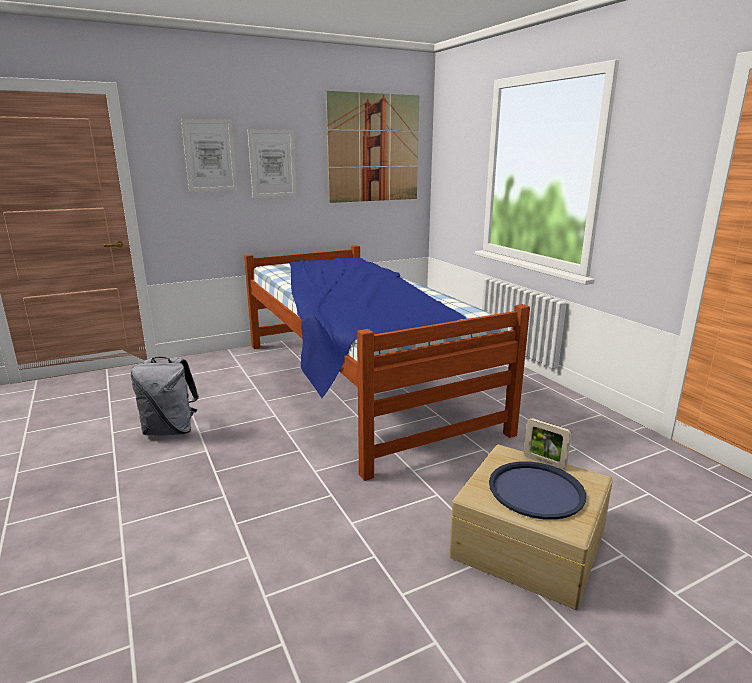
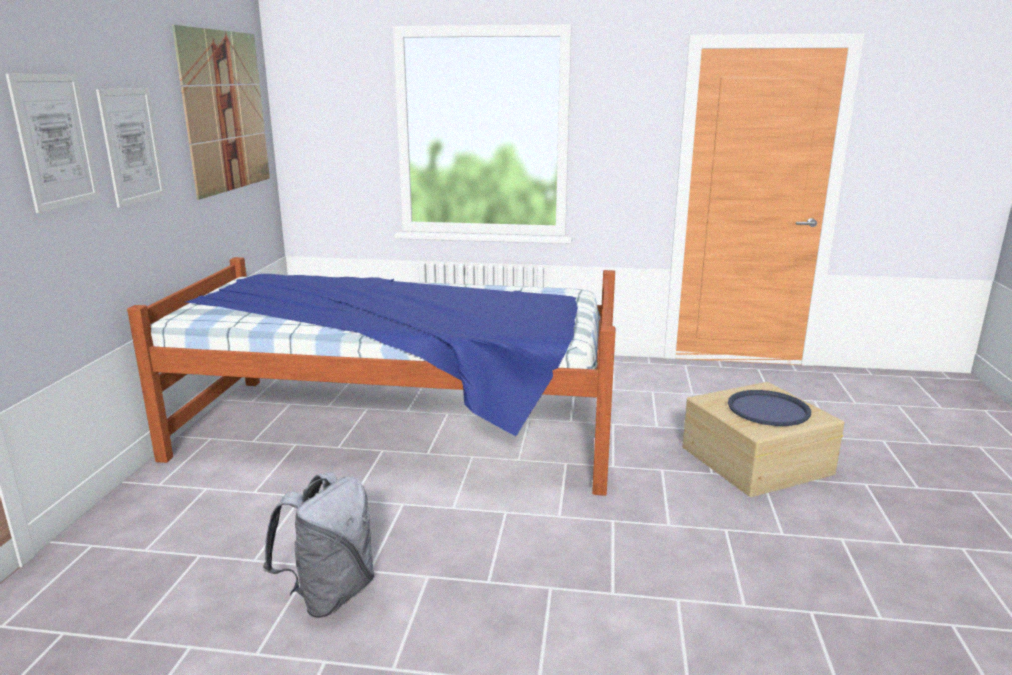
camera: 55 degrees left, 0 degrees up
picture frame [524,418,571,469] -> none

